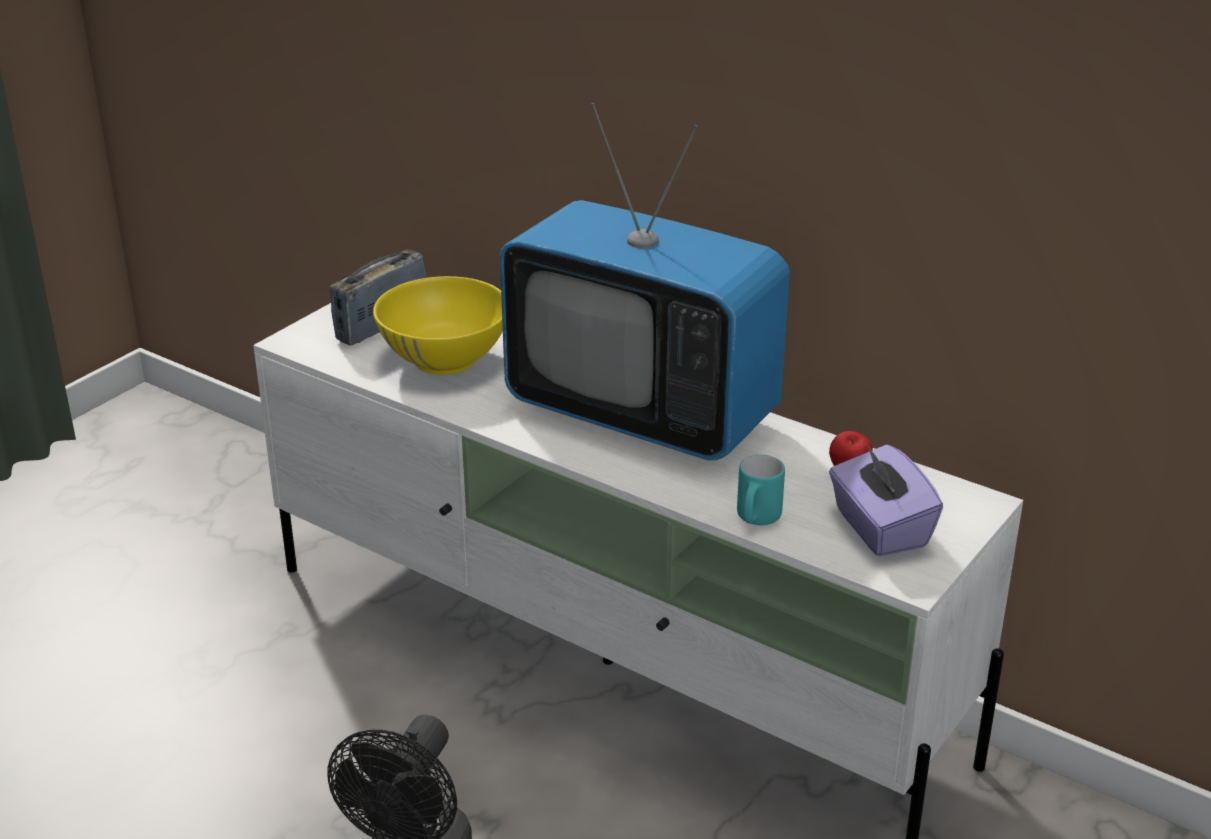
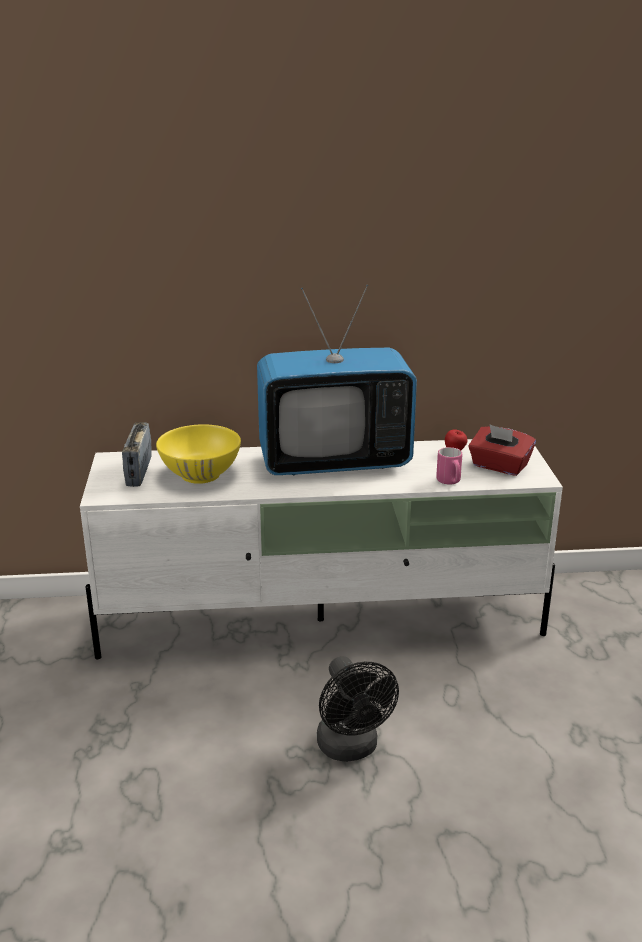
camera: 40 degrees left, 5 degrees down
turquoise mug [737,455,785,525] -> pink mug [436,447,462,485]
purple tissue box [829,444,943,557] -> red tissue box [469,424,536,476]

